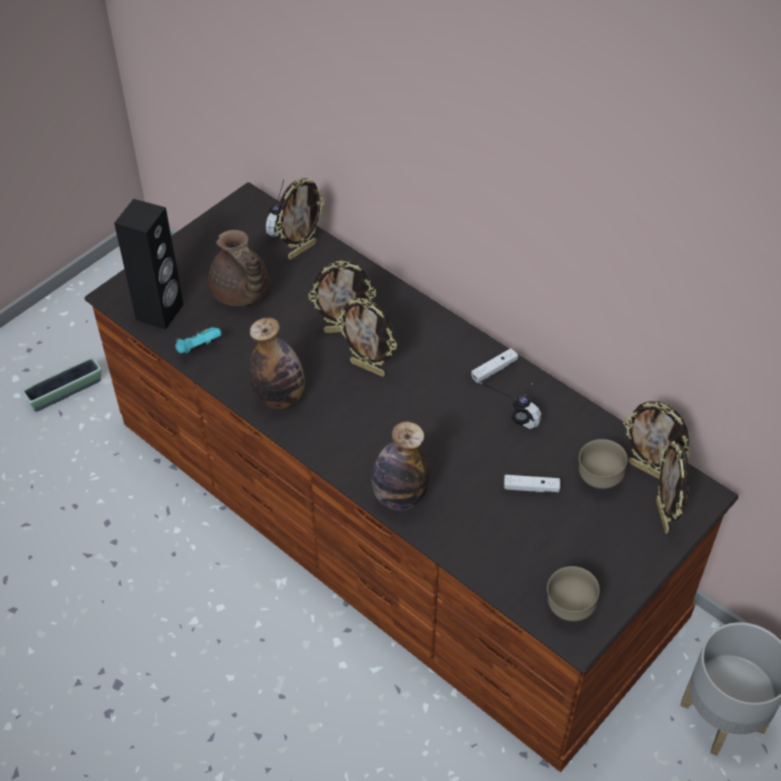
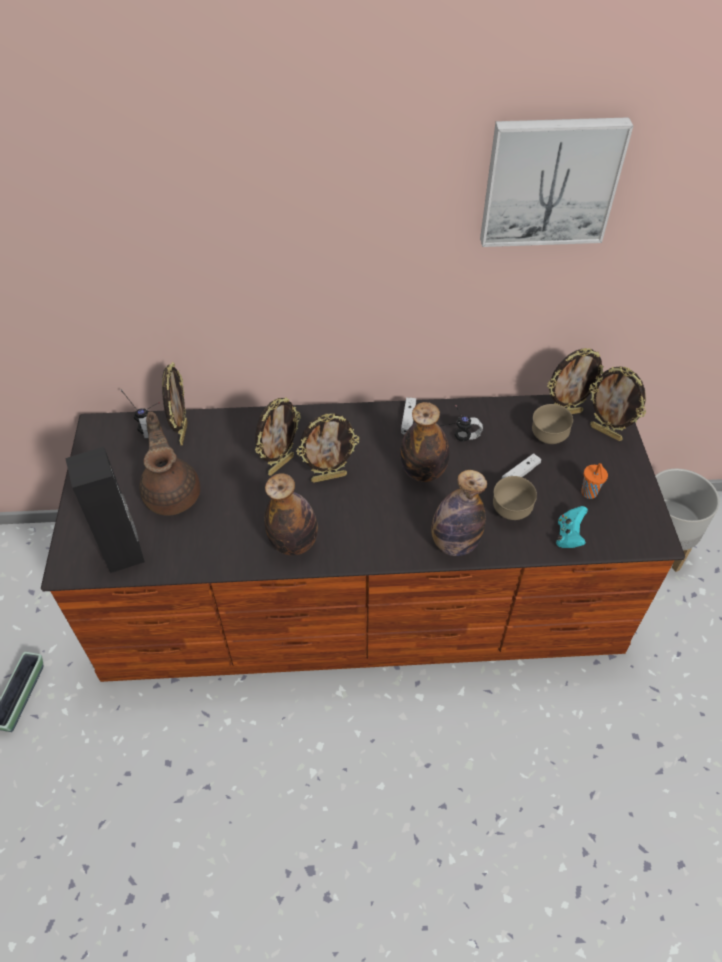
camera: 45 degrees left, 0 degrees up
turquoise game controller [175,327,222,354] -> turquoise game controller moved to [556,506,588,548]
brown teapot [208,230,269,306] -> brown teapot turned 120 degrees counterclockwise [139,412,200,516]
brown bowl [547,566,600,621] -> brown bowl moved to [493,476,537,520]
none -> bottle [400,402,449,482]
none -> picture [480,117,633,247]
none -> orange cup [581,463,608,499]

